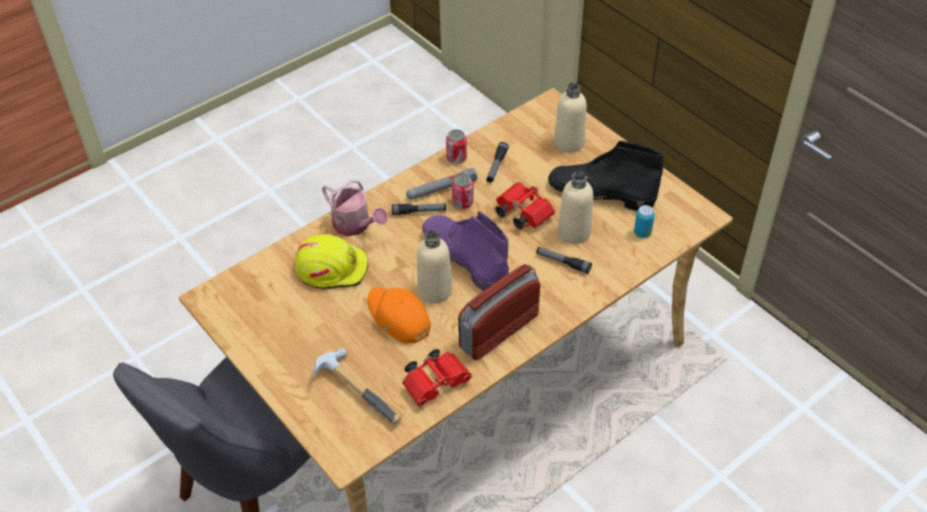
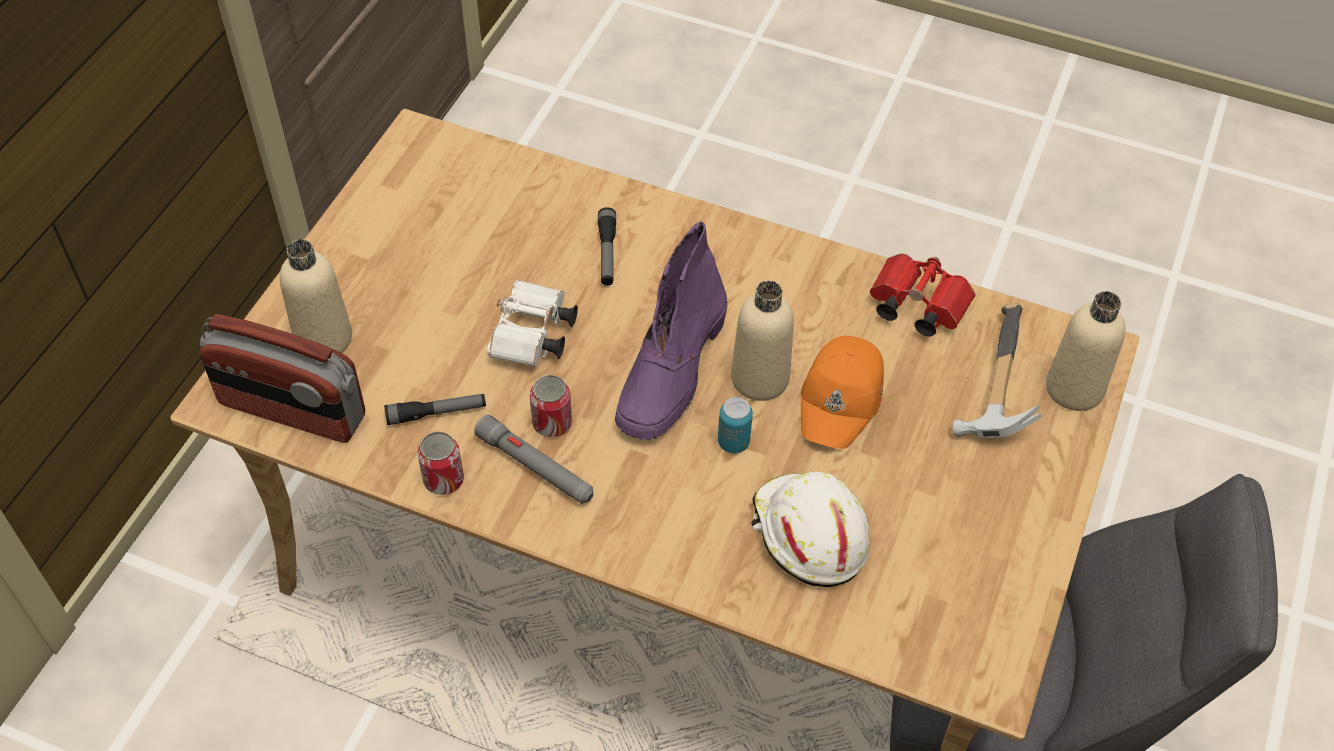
camera: 120 degrees left, 5 degrees up
yellow hard hat [295,234,369,289] -> white hard hat [751,472,870,587]
watering can [322,180,388,236] -> none
flashlight [392,204,446,215] -> none
radio [458,264,540,360] -> radio moved to [200,314,365,443]
red binoculars [495,182,555,229] -> white binoculars [487,280,578,367]
black boot [548,141,664,211] -> none
beige bottle [558,172,593,244] -> beige bottle moved to [1046,291,1126,411]
can [634,205,655,238] -> can moved to [718,397,753,453]

